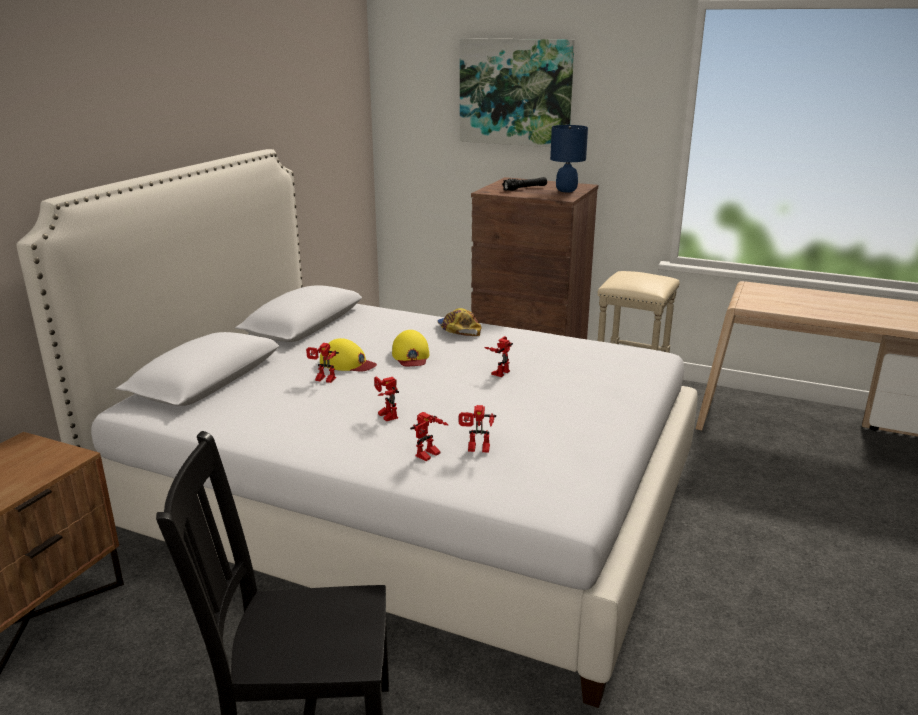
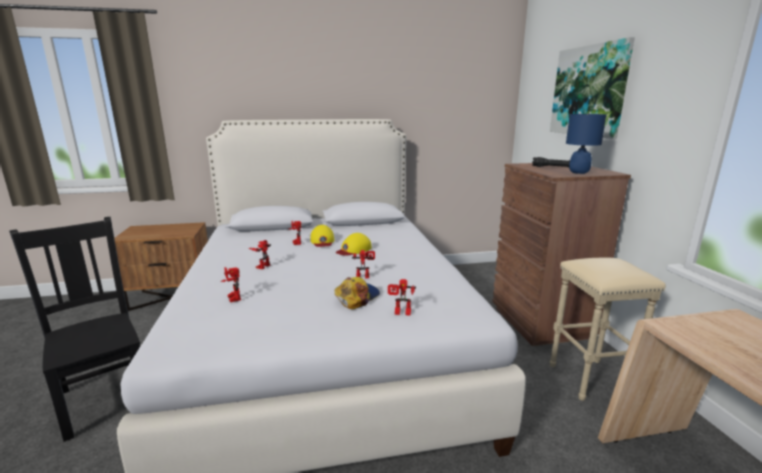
camera: 55 degrees right, 5 degrees down
toy robot [410,412,448,461] -> toy robot moved to [388,279,416,315]
cap [437,308,482,336] -> cap moved to [335,277,380,309]

